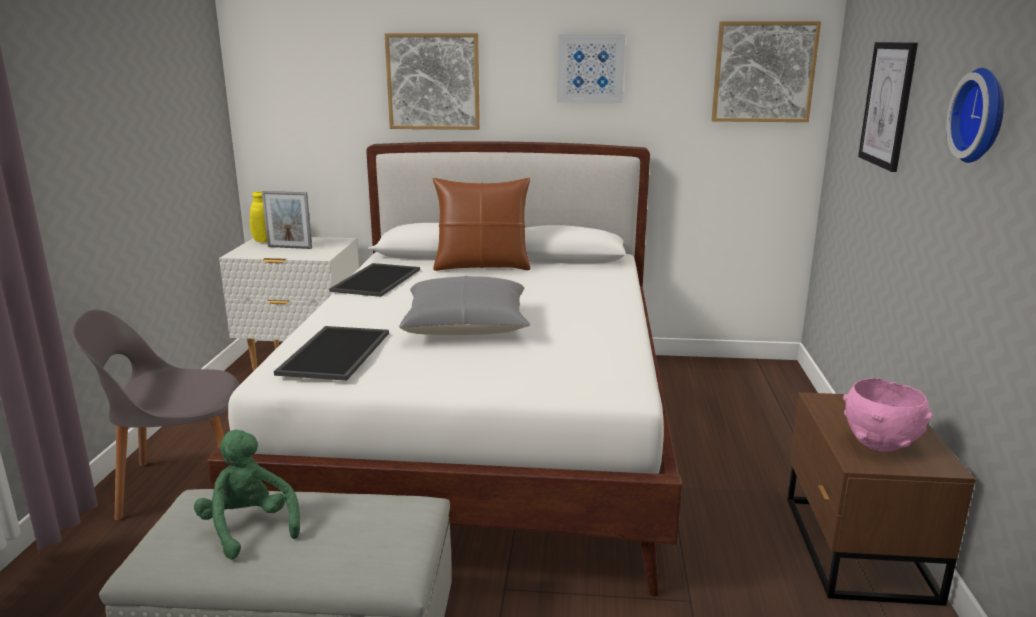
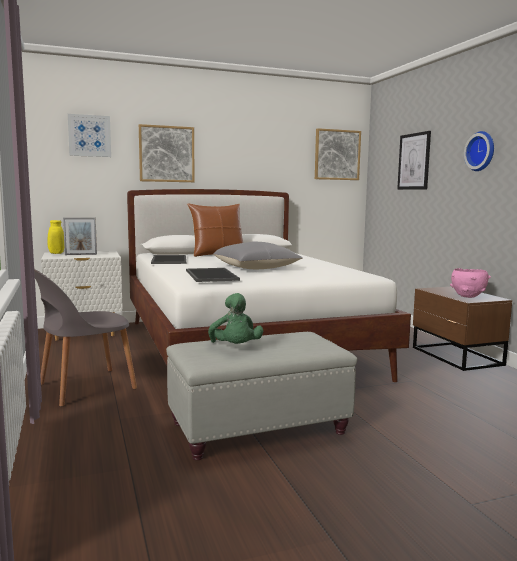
camera: 25 degrees left, 10 degrees down
green plush toy [194,430,300,559] -> green plush toy turned 135 degrees counterclockwise [208,293,263,344]
picture [558,34,626,103] -> picture moved to [68,114,111,157]

